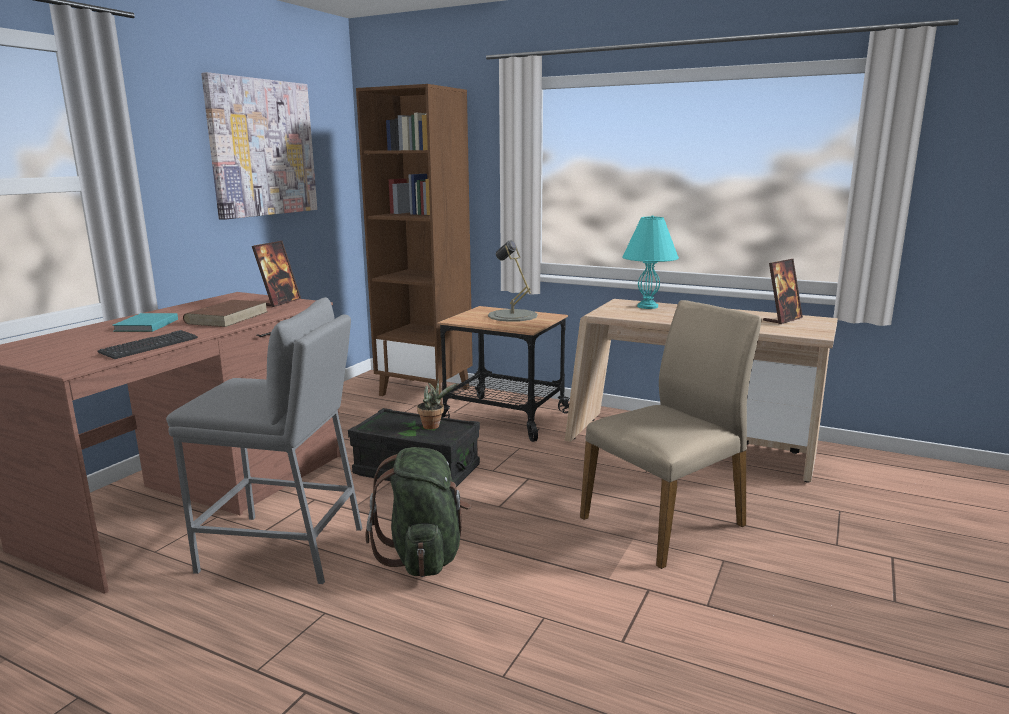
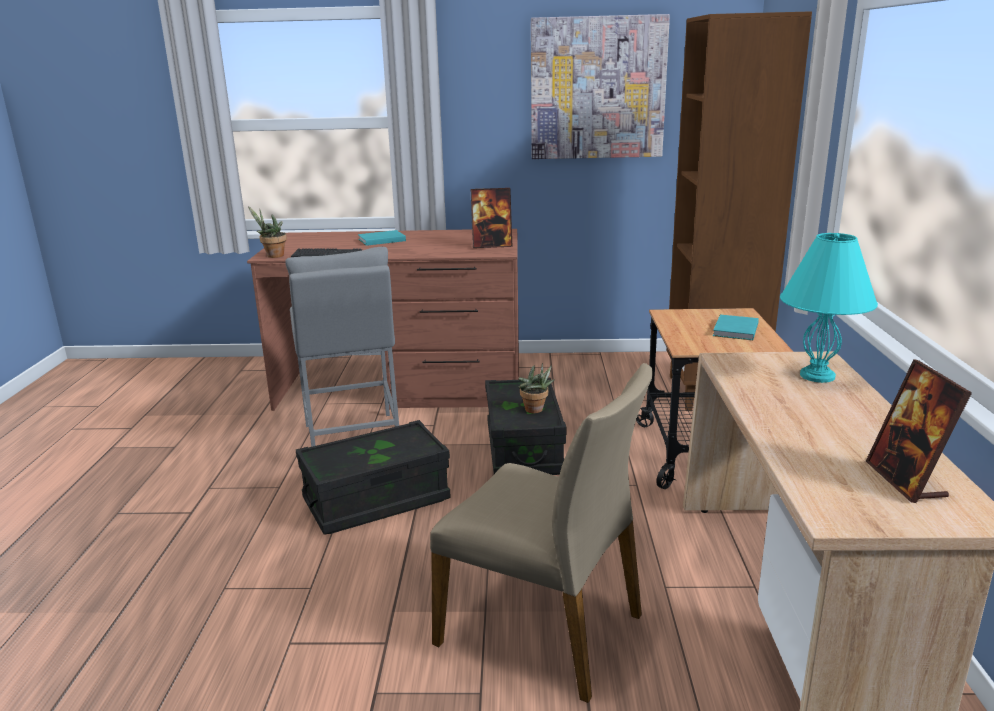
camera: 65 degrees right, 5 degrees up
brown book [183,300,267,327] -> none
green backpack [365,447,471,577] -> black storage box [296,420,451,535]
grey table lamp [488,241,538,322] -> turquoise book [713,315,759,340]
picture frame [763,259,803,324] -> picture frame turned 60 degrees clockwise [866,359,972,503]
none -> potted plant [248,206,287,258]

